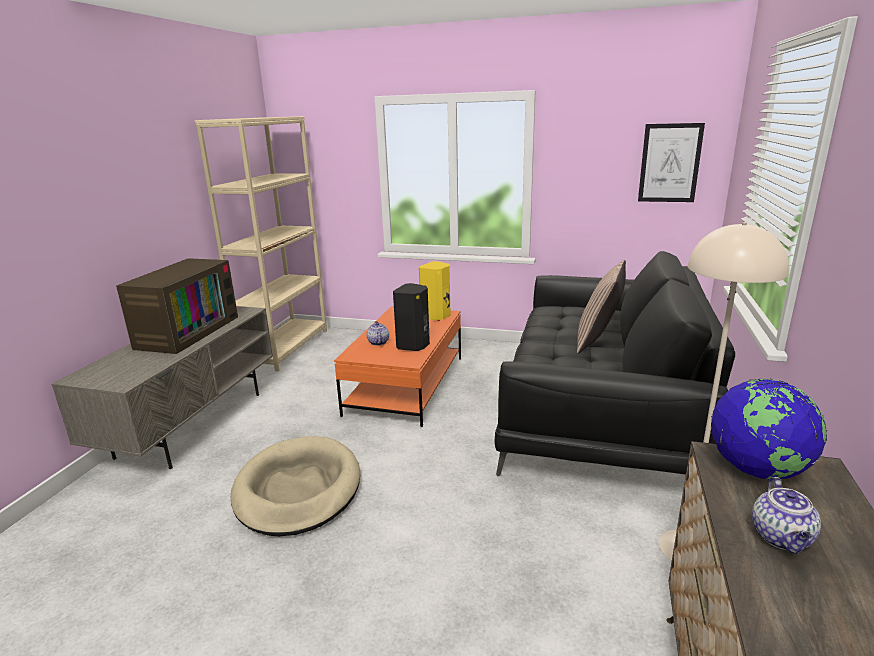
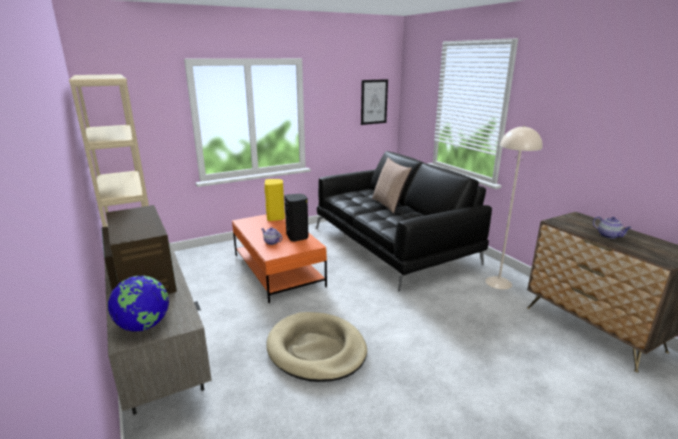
camera: 45 degrees left, 0 degrees up
globe [711,379,827,479] -> globe moved to [108,275,169,332]

